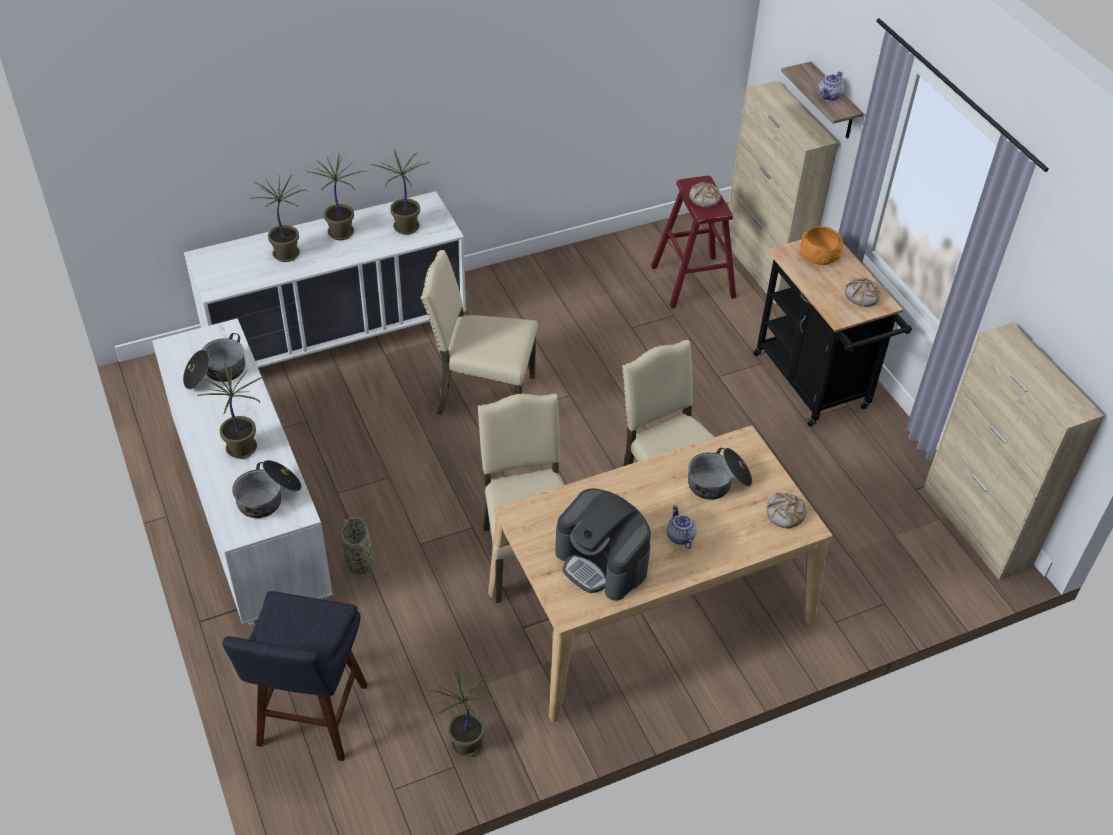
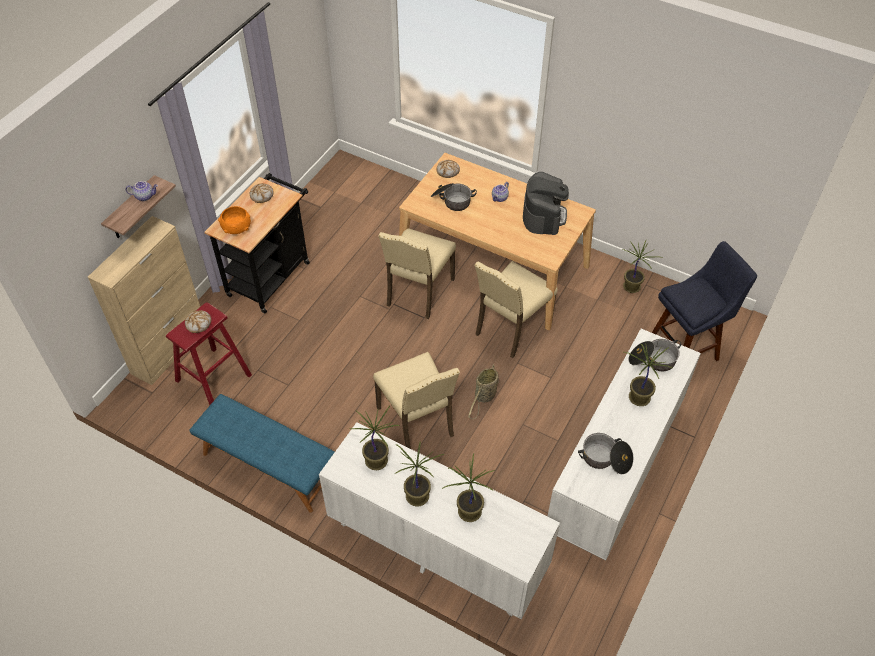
camera: 125 degrees left, 5 degrees up
basket [339,517,390,589] -> basket moved to [468,364,499,419]
beige cabinet [924,322,1105,580] -> none
none -> blue bench [190,394,335,513]

